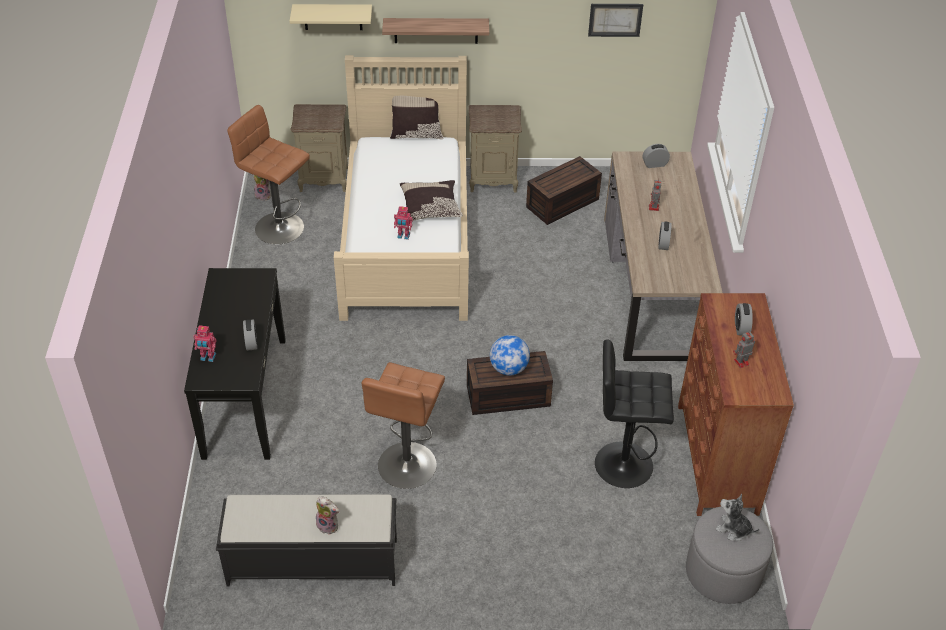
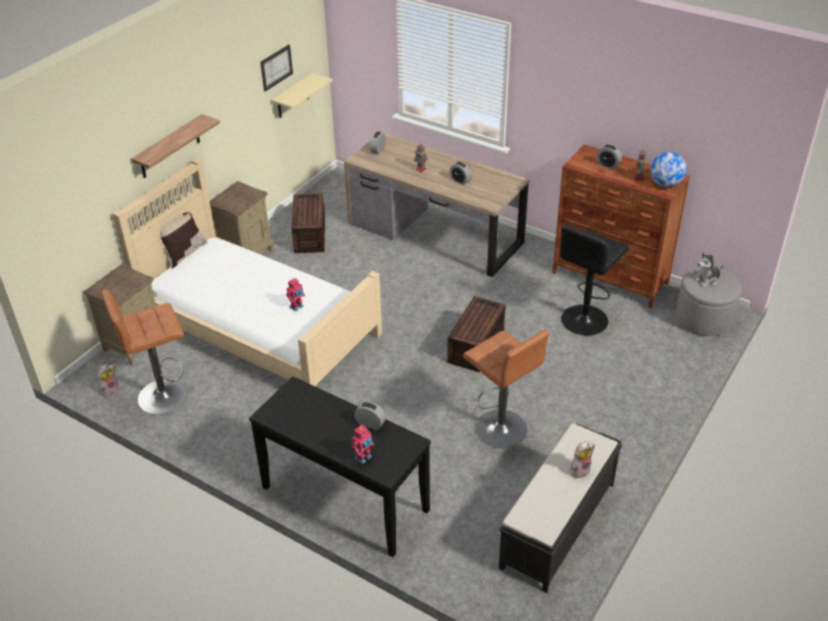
camera: 55 degrees left, 5 degrees down
beige shelf [289,4,372,30] -> beige shelf moved to [272,73,333,118]
pillow [400,180,463,220] -> none
globe [490,335,530,375] -> globe moved to [650,152,687,187]

